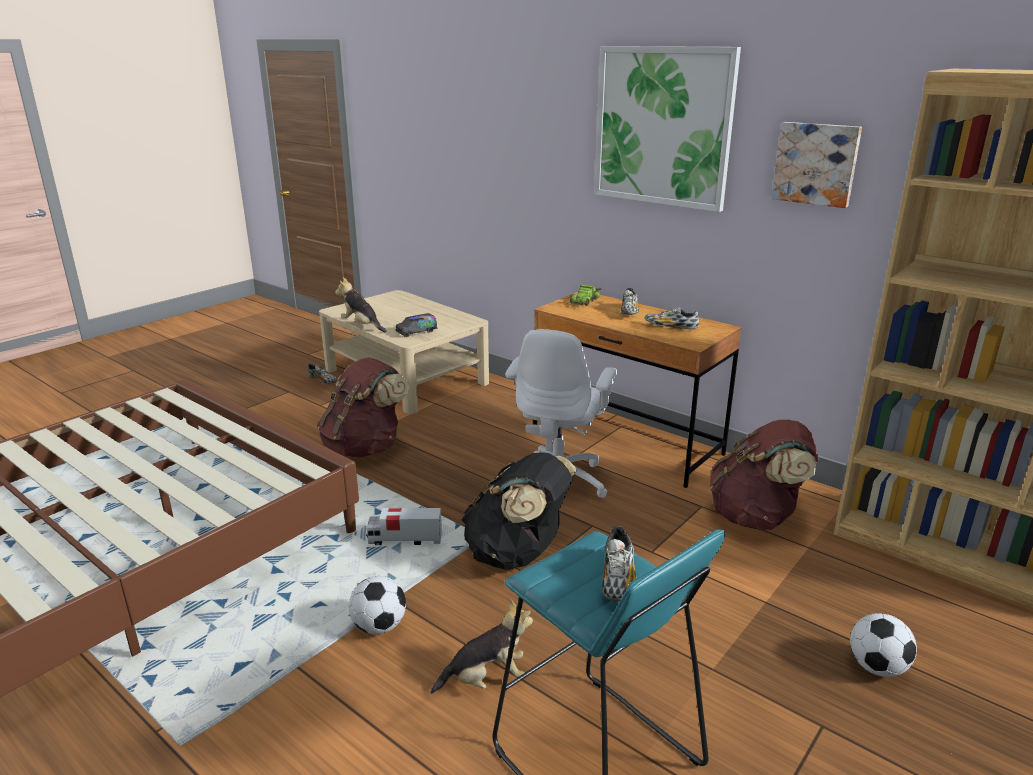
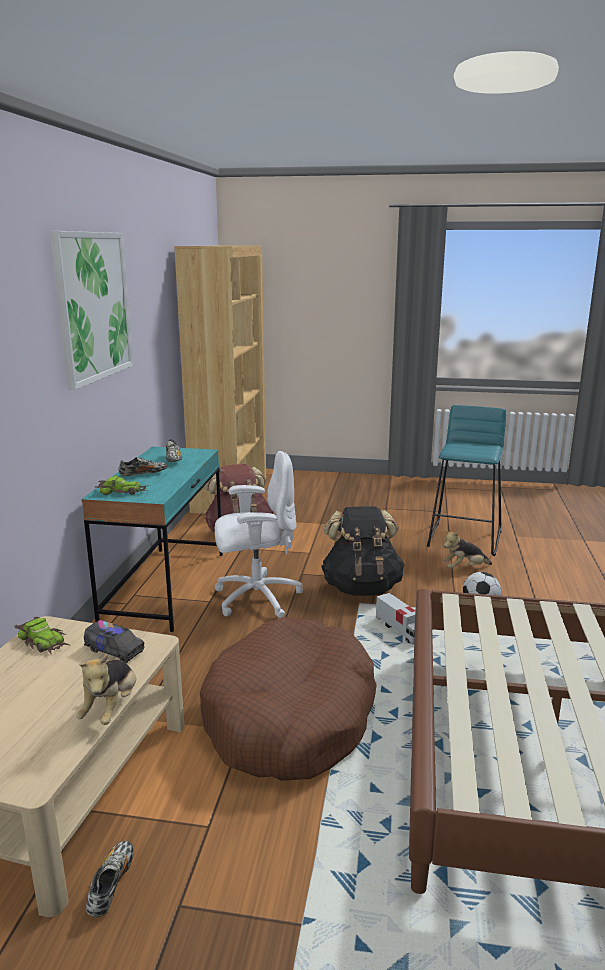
camera: 120 degrees left, 5 degrees down
brown backpack [317,357,410,458] -> brown dog bed [200,617,377,781]
plush toy [430,599,533,694] -> plush toy turned 60 degrees counterclockwise [443,530,492,568]
brown desk [533,292,742,488] -> turquoise desk [81,447,223,632]
shoe [602,526,637,601] -> none
picture [771,122,862,208] -> none
football [850,613,917,677] -> none
none -> toy car [14,617,69,654]

